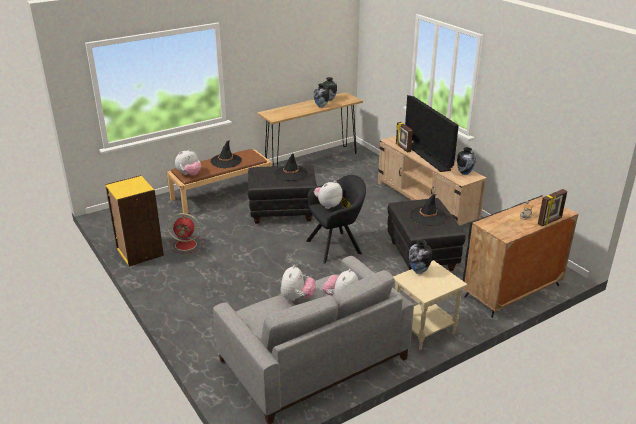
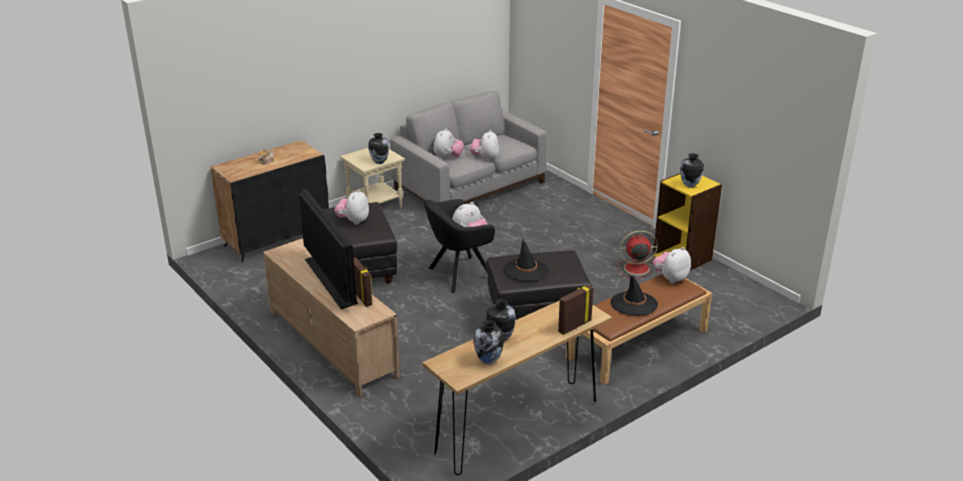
camera: 175 degrees right, 0 degrees up
black hat [410,194,447,226] -> plush toy [334,189,369,225]
vase [457,147,476,175] -> vase moved to [680,153,704,188]
picture frame [538,189,567,226] -> picture frame moved to [558,285,594,335]

